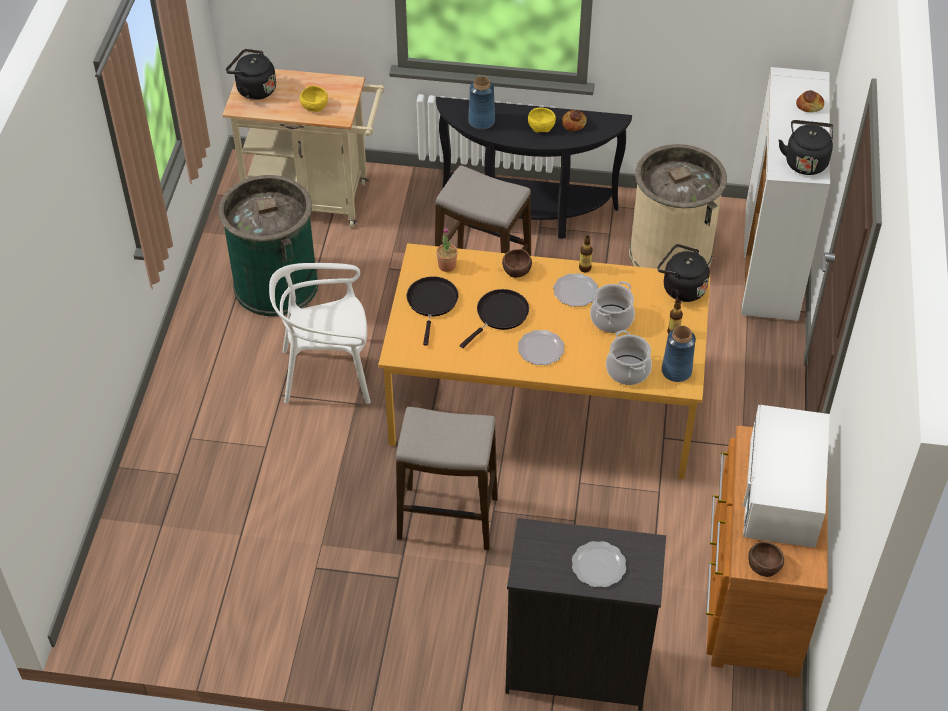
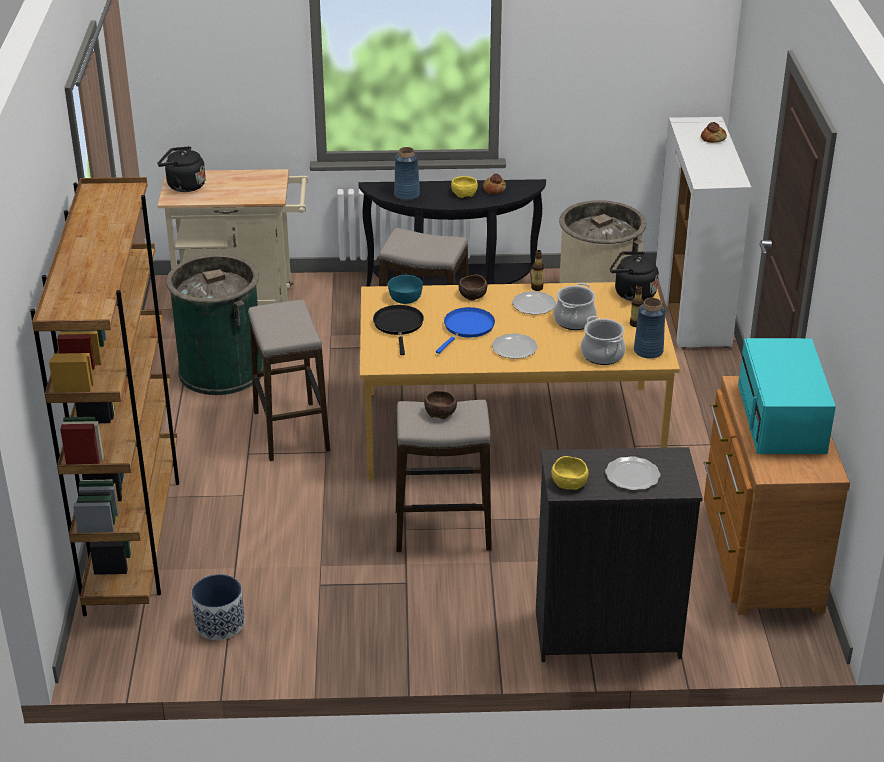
camera: 10 degrees left, 15 degrees down
white chair [269,263,371,404] -> stool [248,300,330,461]
yellow bowl [300,85,328,112] -> yellow bowl moved to [551,456,589,490]
potted plant [436,227,458,272] -> turquoise bowl [388,275,423,304]
black frying pan [459,289,529,348] -> blue frying pan [436,307,495,354]
white microwave [743,405,830,548] -> turquoise microwave [738,338,836,454]
brown bowl [748,541,784,577] -> brown bowl moved to [424,390,457,419]
black kettle [779,120,834,175] -> none
none -> brown bookcase [30,177,179,616]
none -> planter [191,574,245,640]

